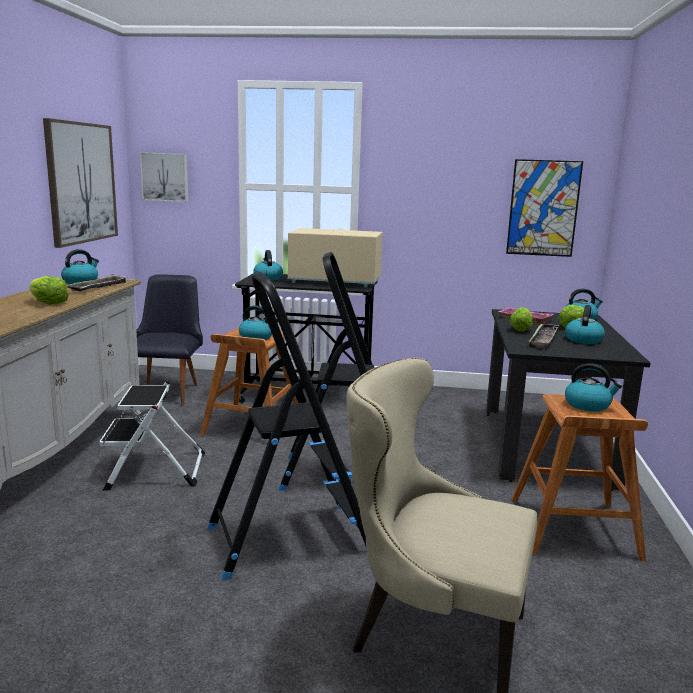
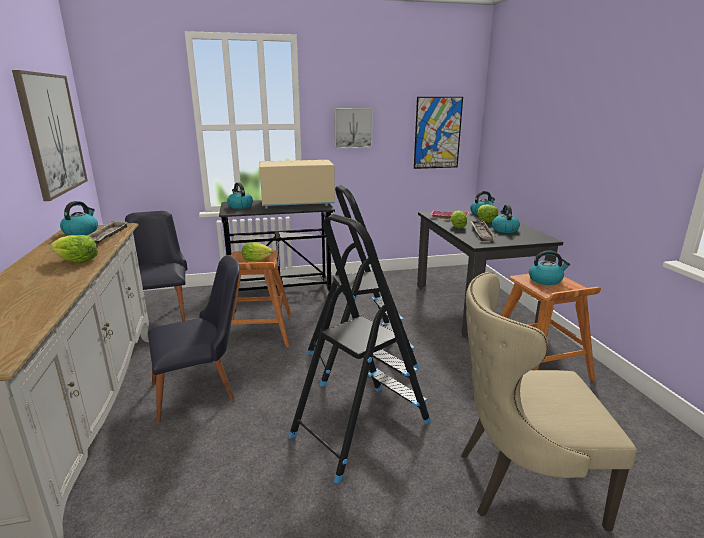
camera: 20 degrees left, 5 degrees up
step ladder [100,381,205,491] -> black chair [148,255,240,423]
picture [140,152,188,202] -> picture moved to [334,108,373,148]
kettle [239,305,272,340] -> lettuce [242,242,273,261]

